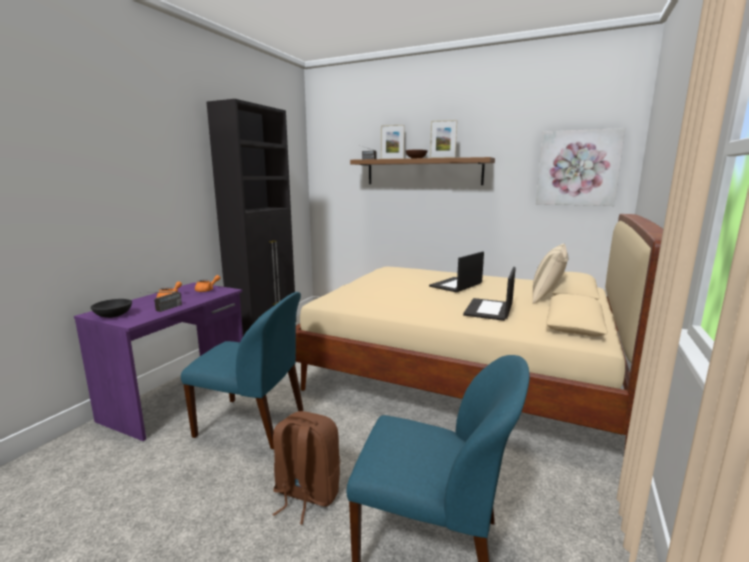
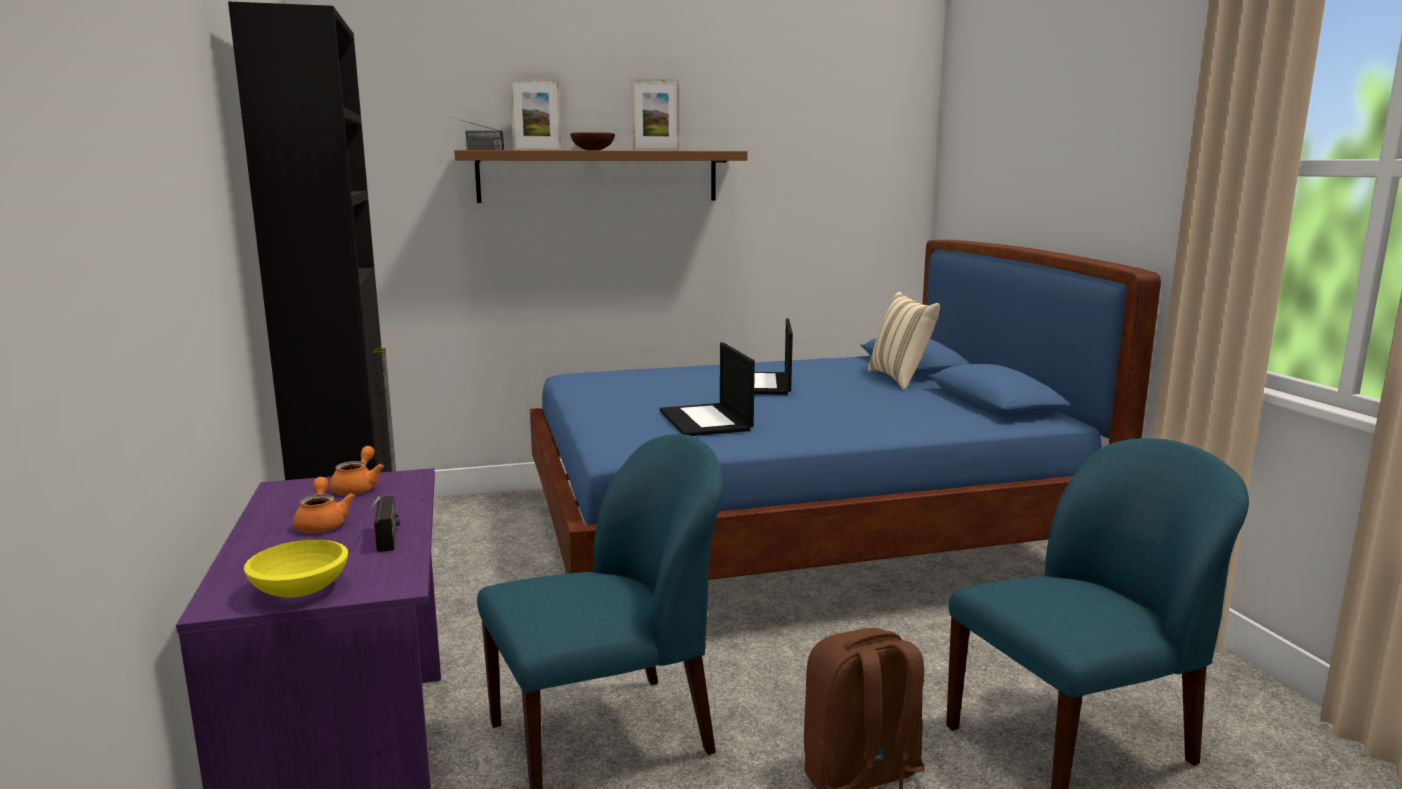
camera: 40 degrees left, 0 degrees up
black bowl [91,299,132,318] -> yellow bowl [244,540,348,597]
beige bed [295,214,663,452] -> blue bed [530,240,1161,580]
laptop [463,267,516,321] -> laptop moved to [660,342,755,436]
picture [536,128,625,206] -> none

